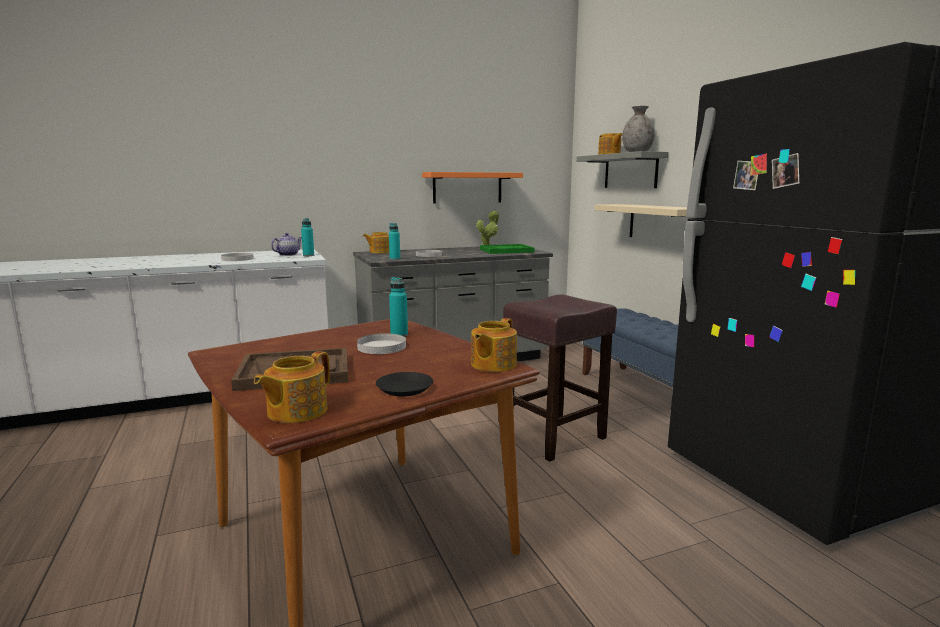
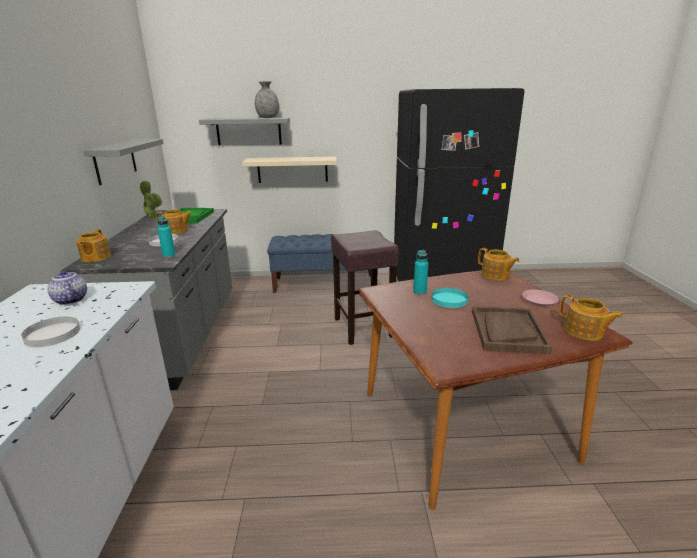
camera: 70 degrees left, 10 degrees up
turquoise bottle [301,218,314,256] -> none
white plate [357,333,406,354] -> turquoise plate [432,288,468,308]
black plate [376,372,433,397] -> pink plate [522,290,559,306]
orange shelf [422,172,523,203] -> grey shelf [84,139,164,185]
teapot [598,133,623,155] -> teapot moved to [156,210,193,234]

